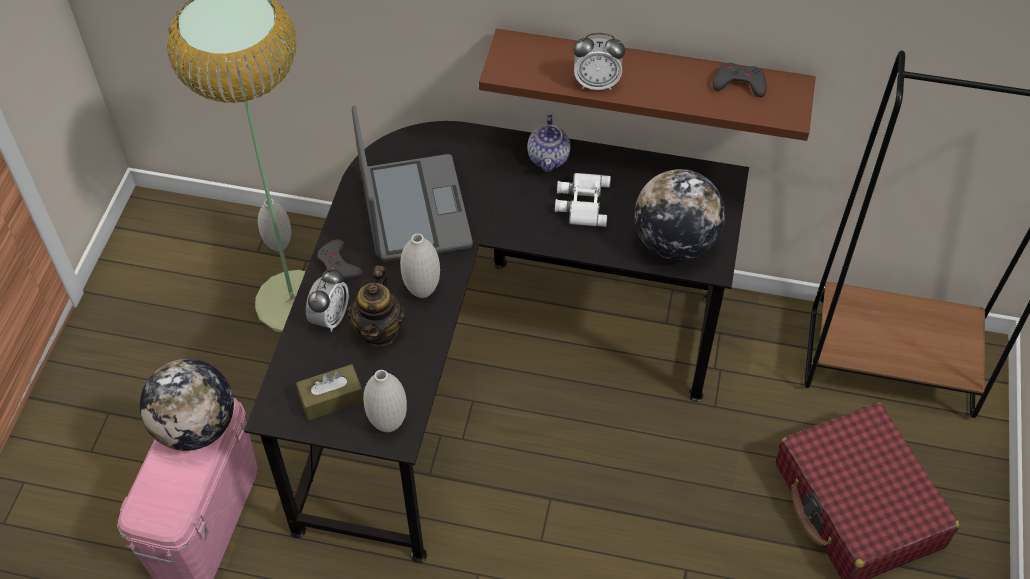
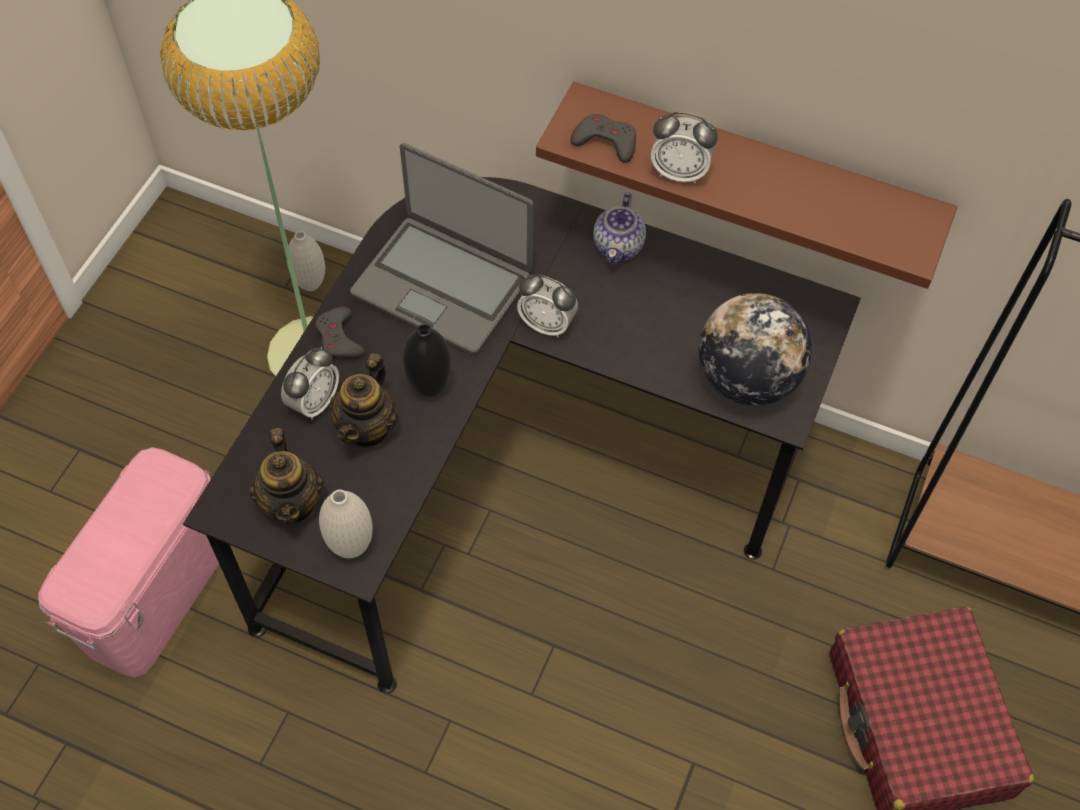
camera: 10 degrees right, 5 degrees up
globe [140,359,234,451] -> none
brown tissue box [296,364,364,420] -> teapot [249,428,324,525]
laptop [352,106,473,262] -> laptop turned 120 degrees clockwise [350,143,534,355]
white vase [400,234,440,298] -> black vase [403,324,451,397]
white binoculars [555,173,611,227] -> none
grey game controller [713,63,767,97] -> grey game controller moved to [571,114,636,163]
none -> alarm clock [517,274,578,338]

